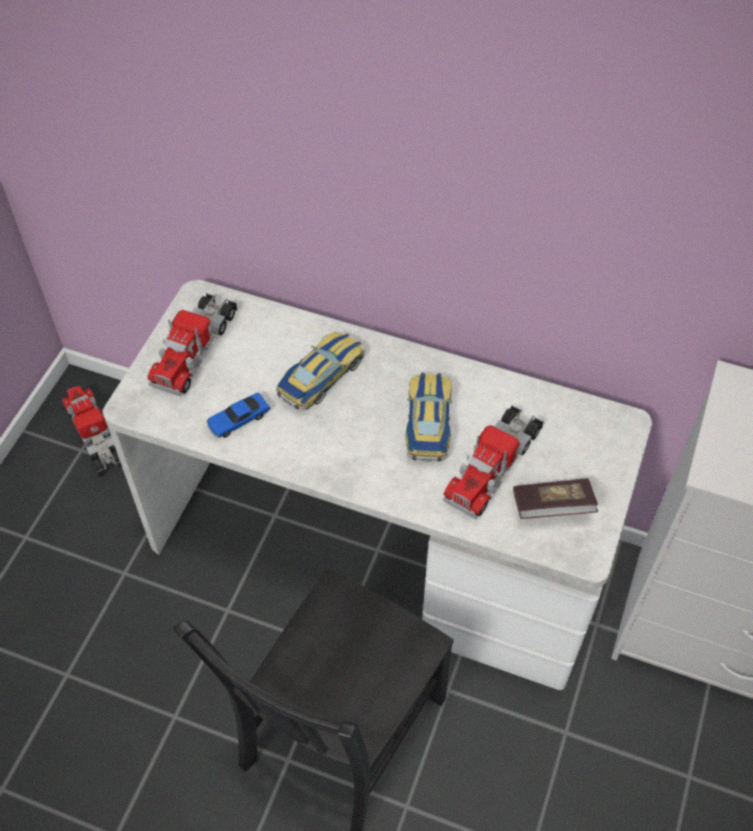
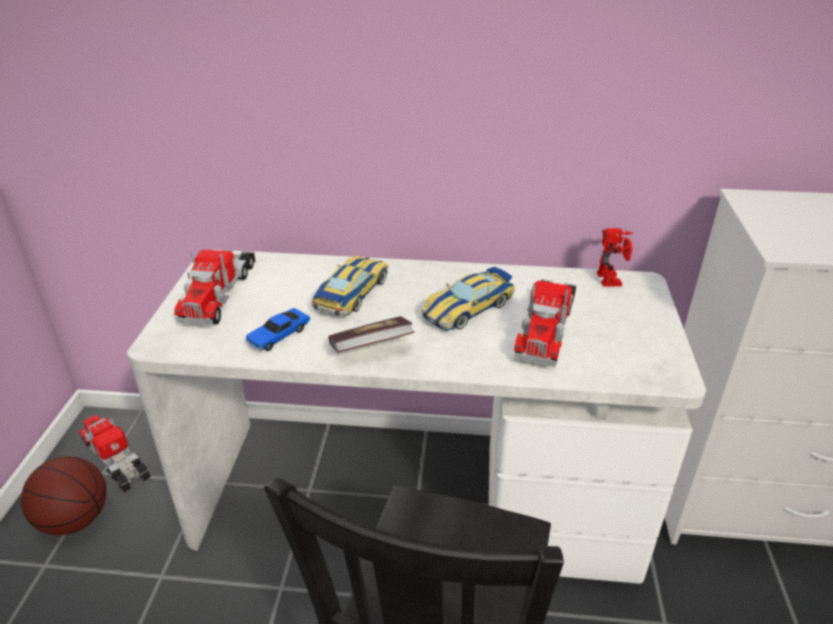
camera: 15 degrees left, 20 degrees down
toy car [405,372,453,462] -> toy car turned 120 degrees counterclockwise [421,267,515,331]
book [513,478,598,519] -> book moved to [328,316,414,352]
none -> basketball [21,456,107,535]
none -> toy robot [597,228,633,287]

